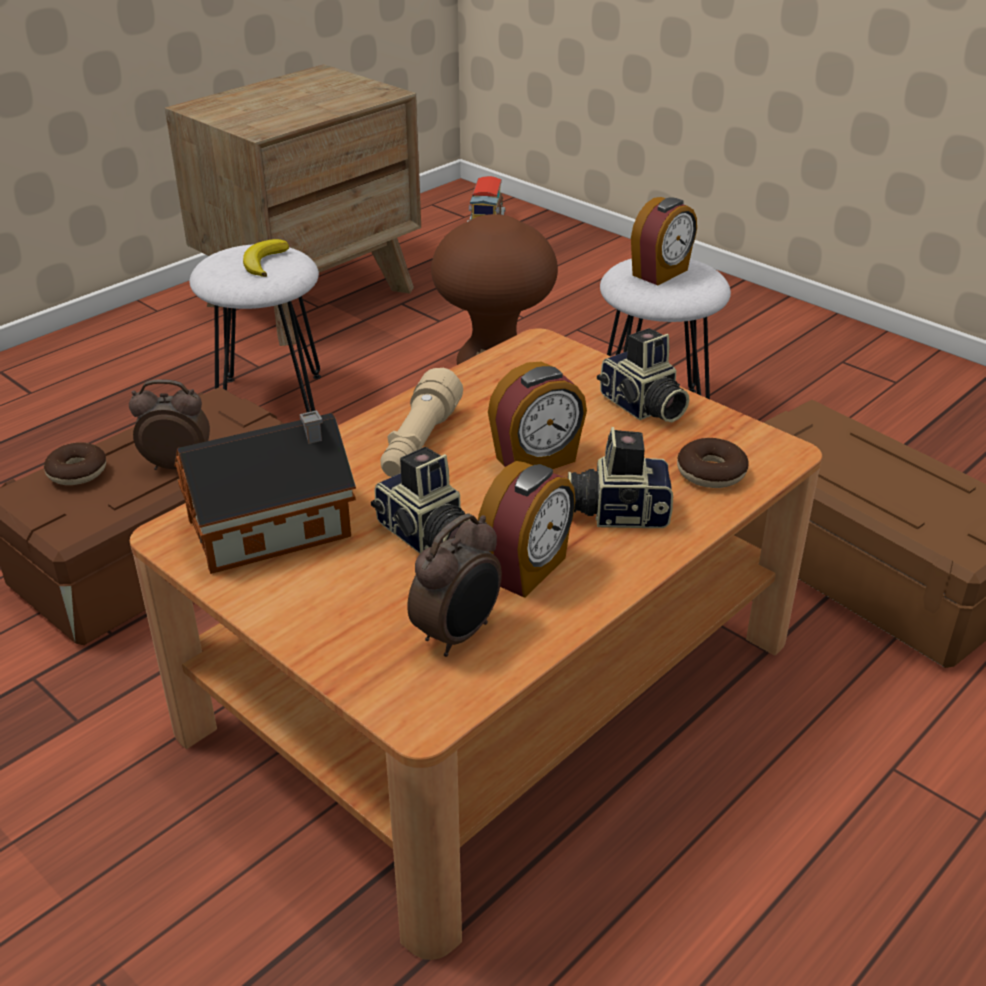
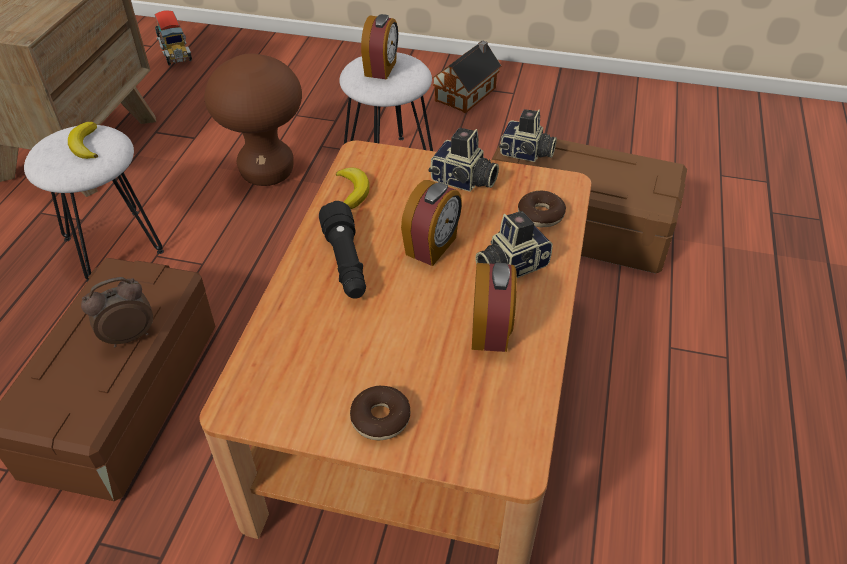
camera: 30 degrees left, 10 degrees up
donut [44,443,106,485] -> donut moved to [350,386,410,440]
toy house [174,410,356,574] -> toy house moved to [432,40,501,113]
camera [371,447,470,554] -> camera moved to [499,109,557,162]
beige flashlight [381,368,463,477] -> black flashlight [319,201,366,299]
alarm clock [407,513,502,657] -> none
none -> banana [336,168,370,209]

